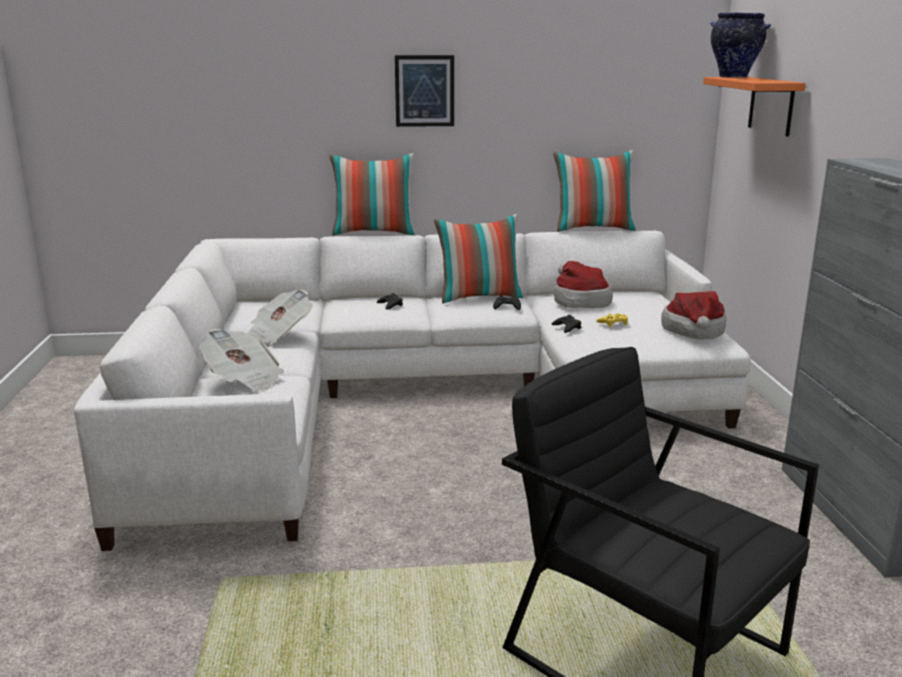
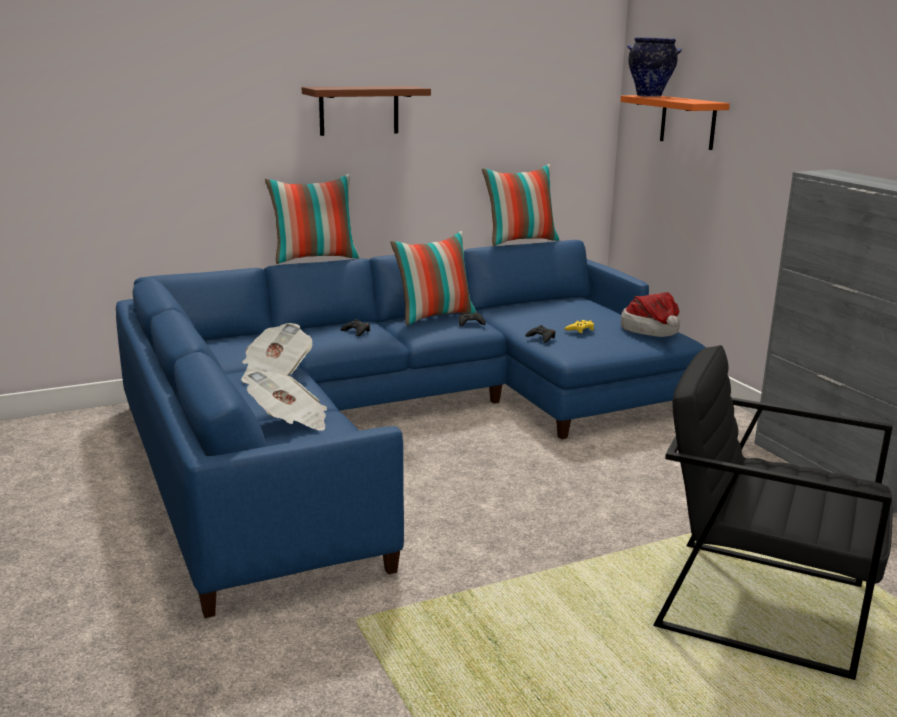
camera: 20 degrees left, 0 degrees up
white sofa [74,231,751,551] -> blue sofa [116,240,706,618]
picture [395,55,454,127] -> brown shelf [302,86,431,136]
hat [554,261,613,308] -> none

